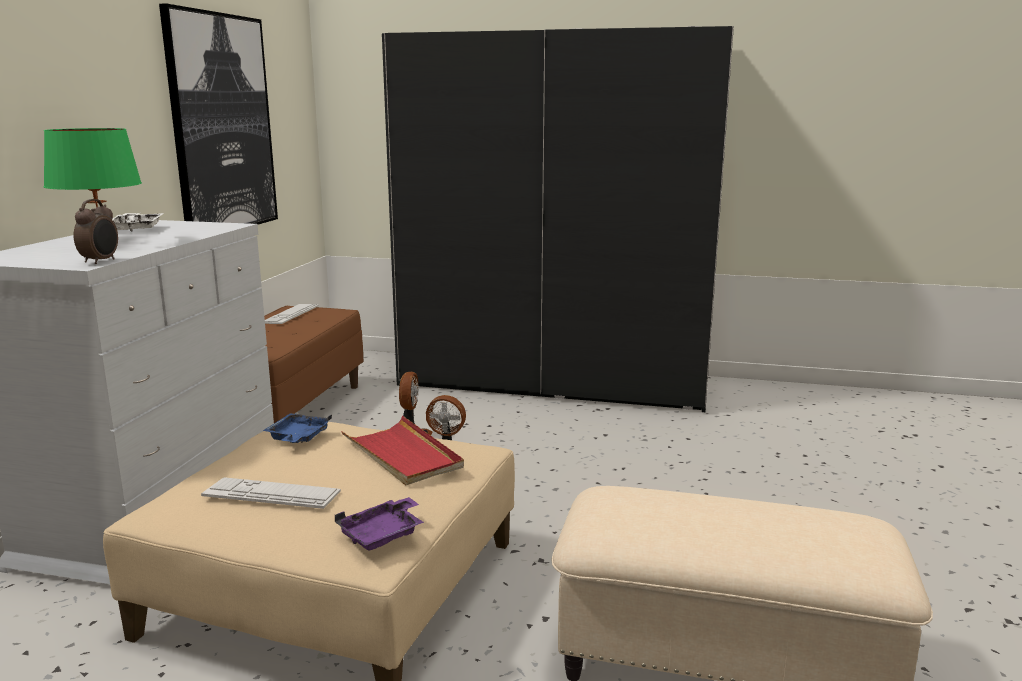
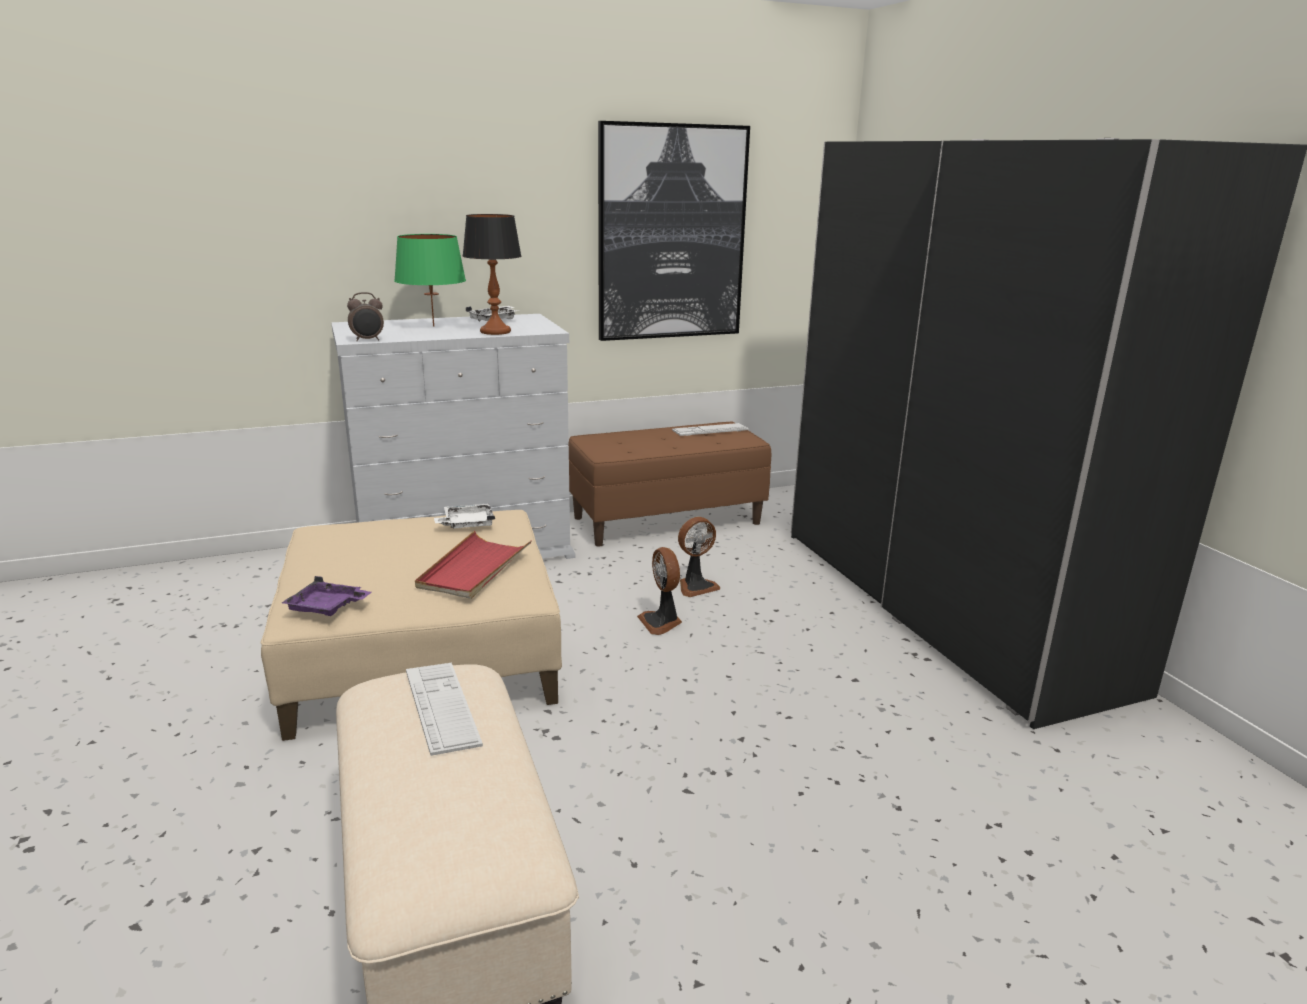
camera: 55 degrees right, 5 degrees up
keyboard [201,477,341,509] -> keyboard moved to [406,663,483,756]
blue tray [263,413,332,443] -> white tray [434,504,495,528]
none -> table lamp [462,214,522,335]

